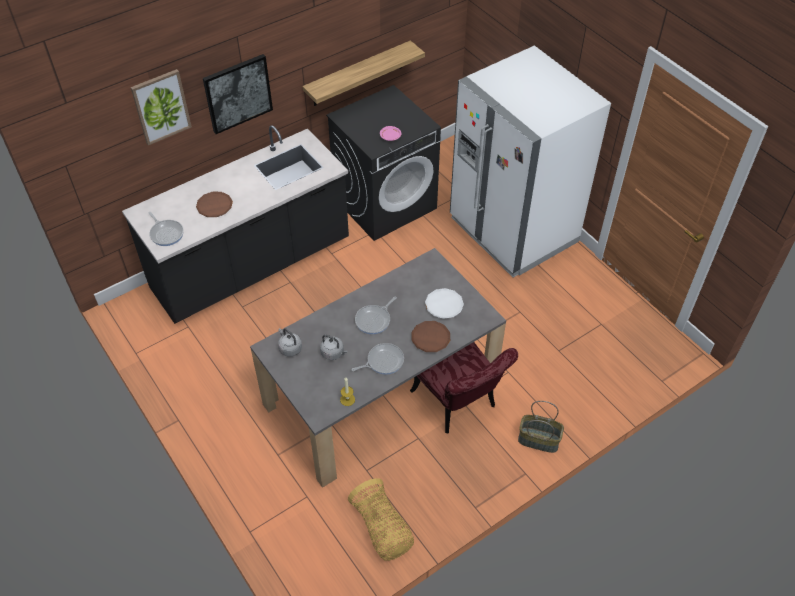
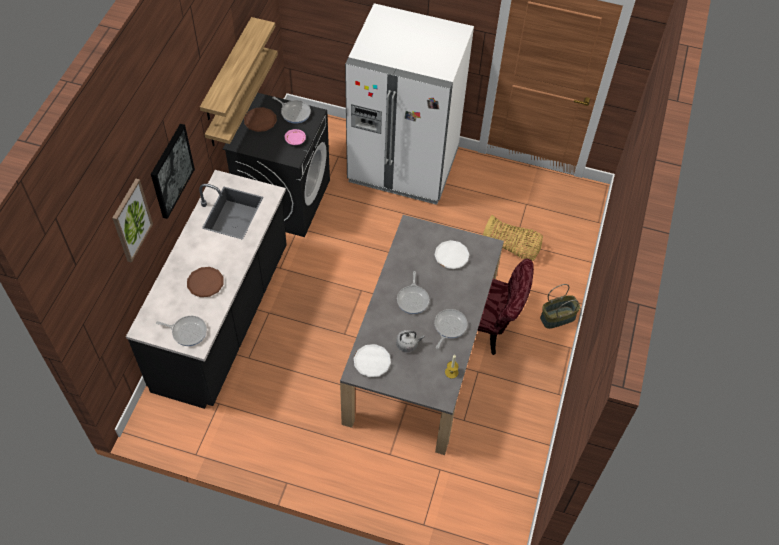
camera: 40 degrees left, 5 degrees up
grey kettle [278,328,302,357] -> white plate [354,344,391,377]
basket [348,478,414,561] -> basket moved to [483,215,543,261]
brown plate [411,321,450,352] -> brown plate moved to [244,107,277,132]
none -> shelf [200,17,275,120]
none -> frying pan [272,97,311,123]

